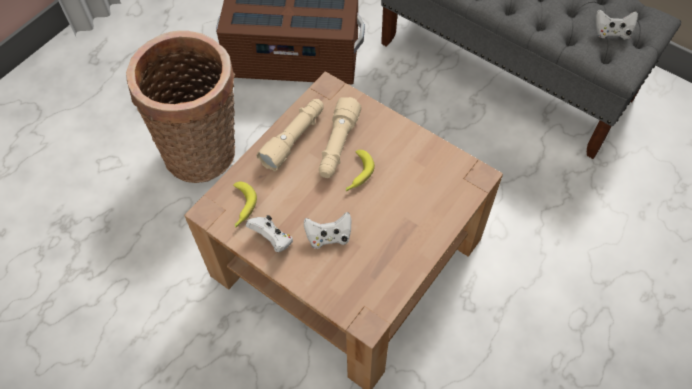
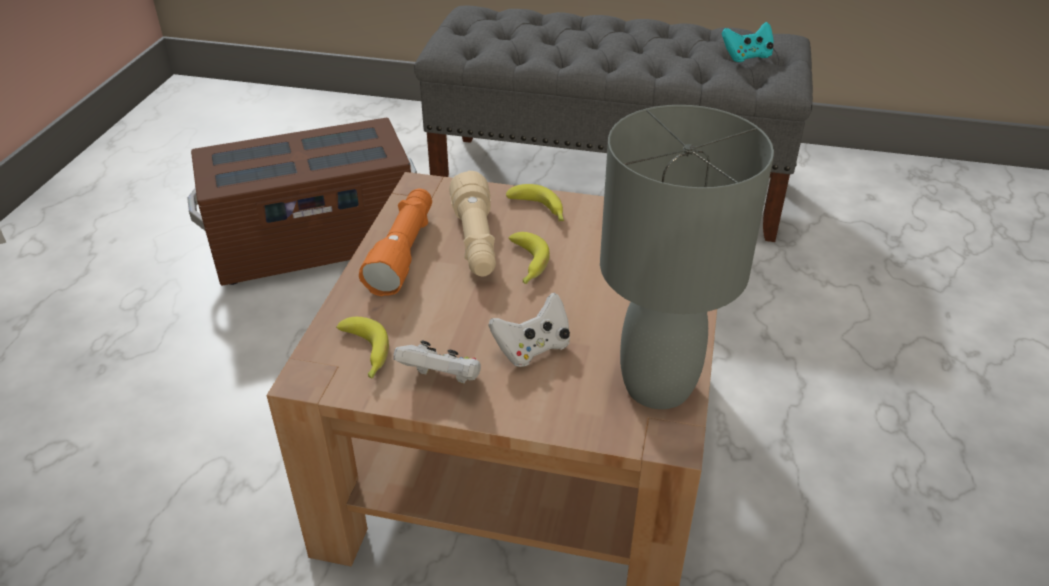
camera: 25 degrees left, 20 degrees down
basket [126,31,235,183] -> none
beige flashlight [256,99,324,171] -> orange flashlight [359,189,432,296]
white game controller [596,10,638,39] -> turquoise game controller [722,22,774,62]
none -> banana [506,184,564,221]
none -> grey table lamp [600,105,774,409]

